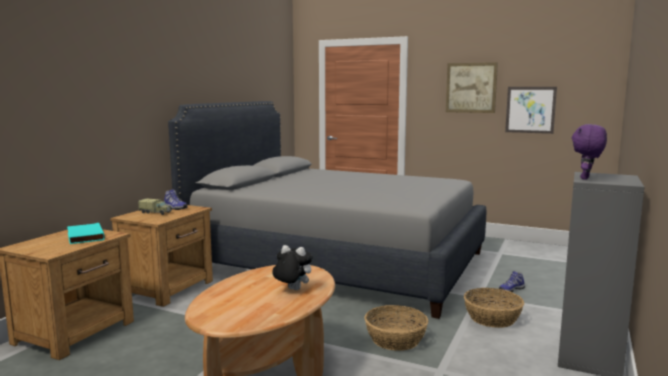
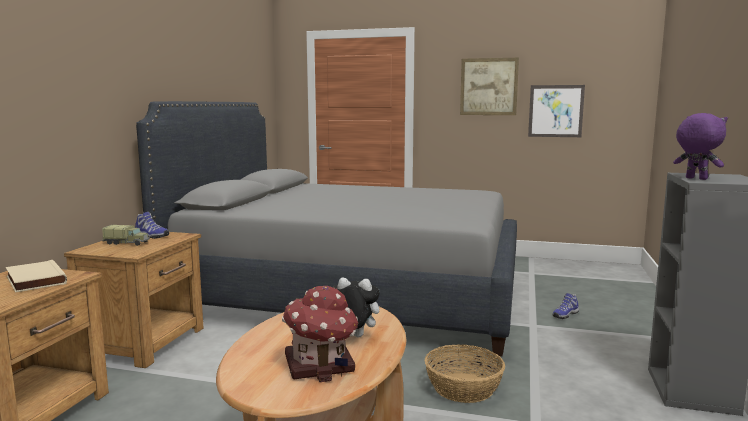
camera: 10 degrees left, 0 degrees up
turquoise book [67,223,105,244] -> beige book [6,260,67,292]
basket [464,288,524,328] -> none
purple plush toy [572,124,607,180] -> purple plush toy turned 120 degrees clockwise [673,113,728,180]
none -> toy house [282,286,358,382]

